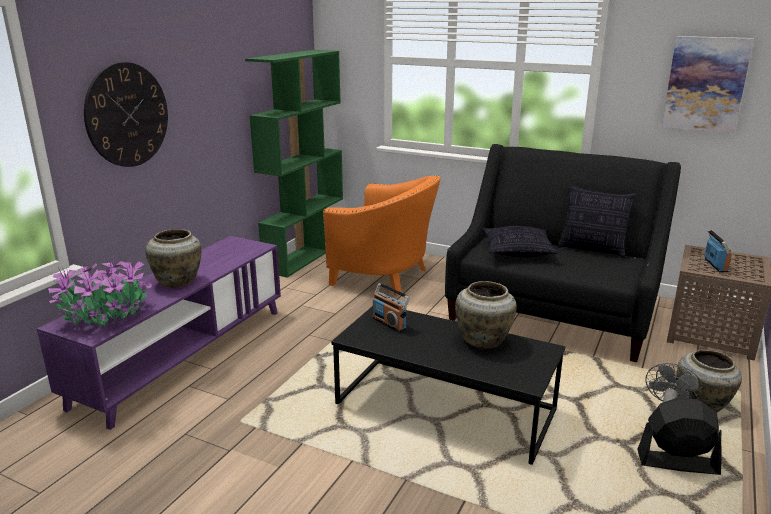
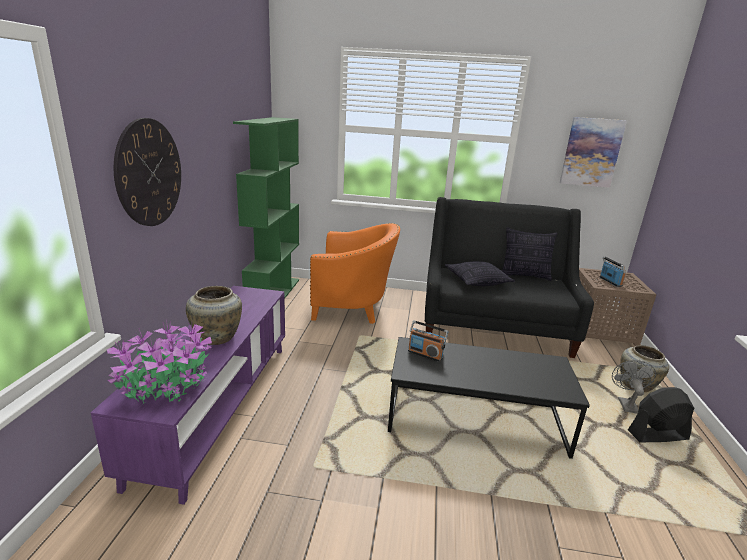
camera: 20 degrees left, 0 degrees up
beige vase [455,281,517,349] -> none

